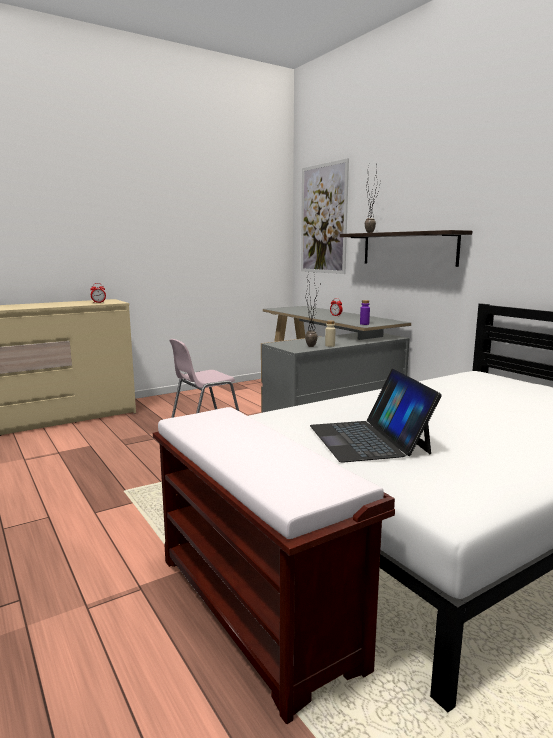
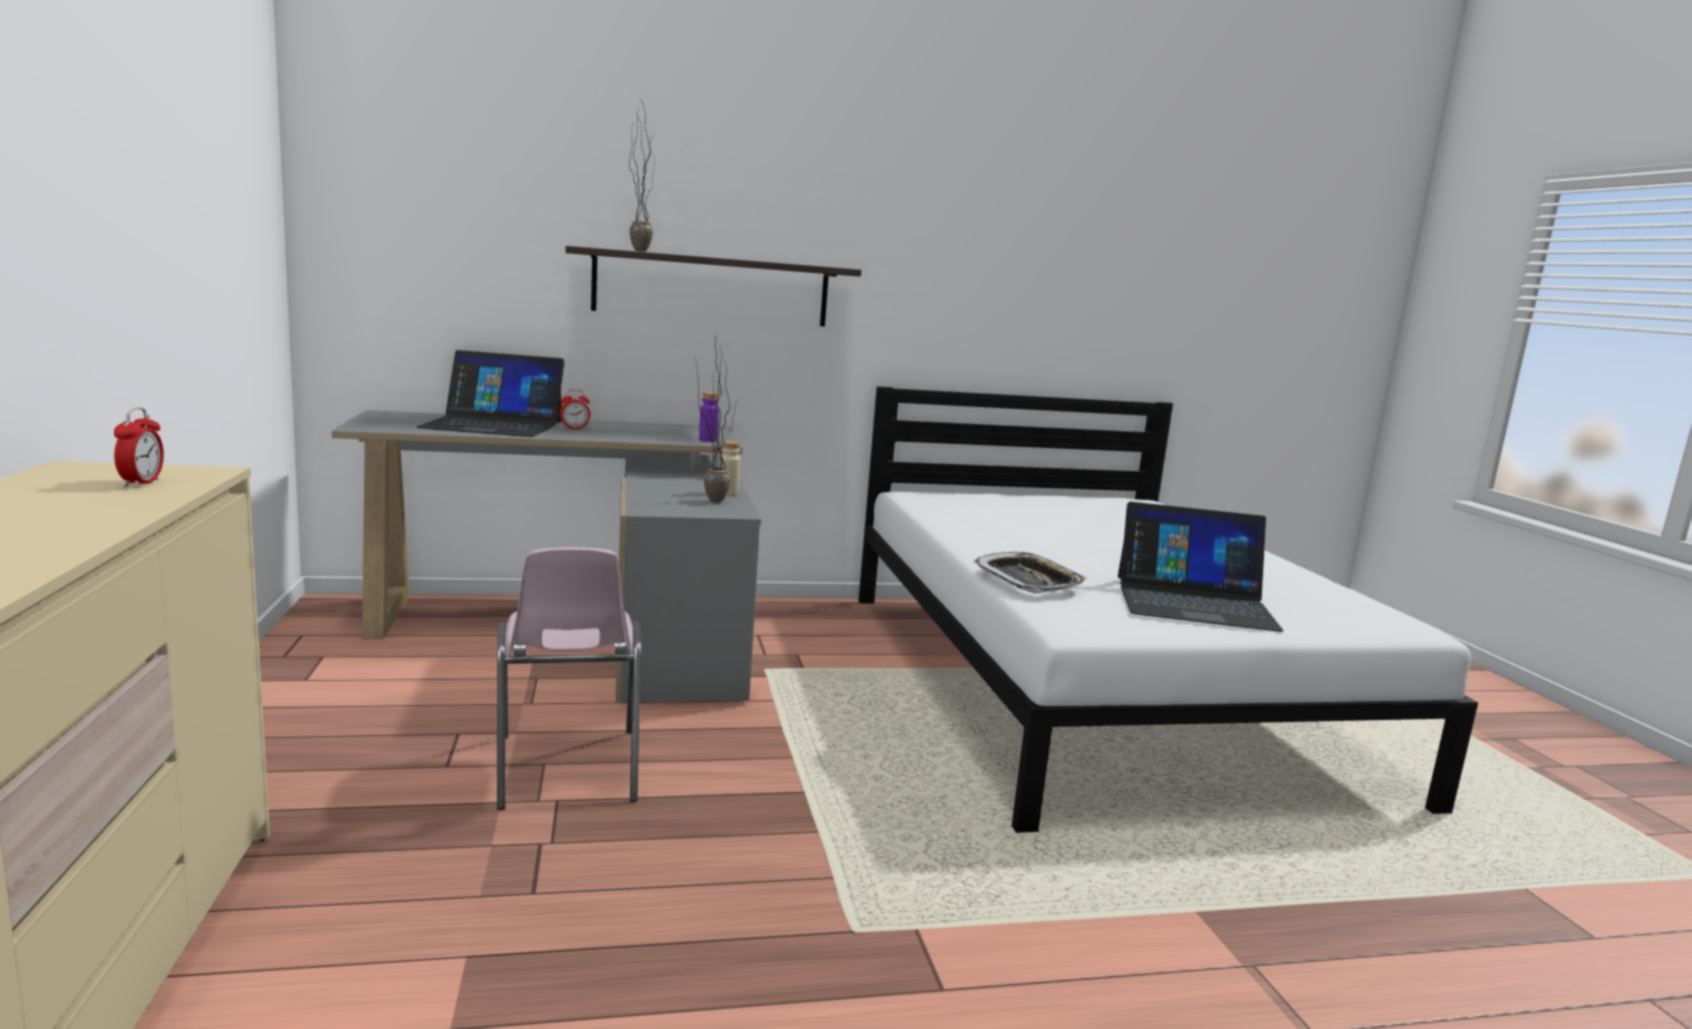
camera: 70 degrees left, 0 degrees up
brown bench [153,407,395,724] -> none
picture [301,158,349,274] -> none
none -> laptop [417,350,565,437]
none -> tray [973,552,1088,593]

